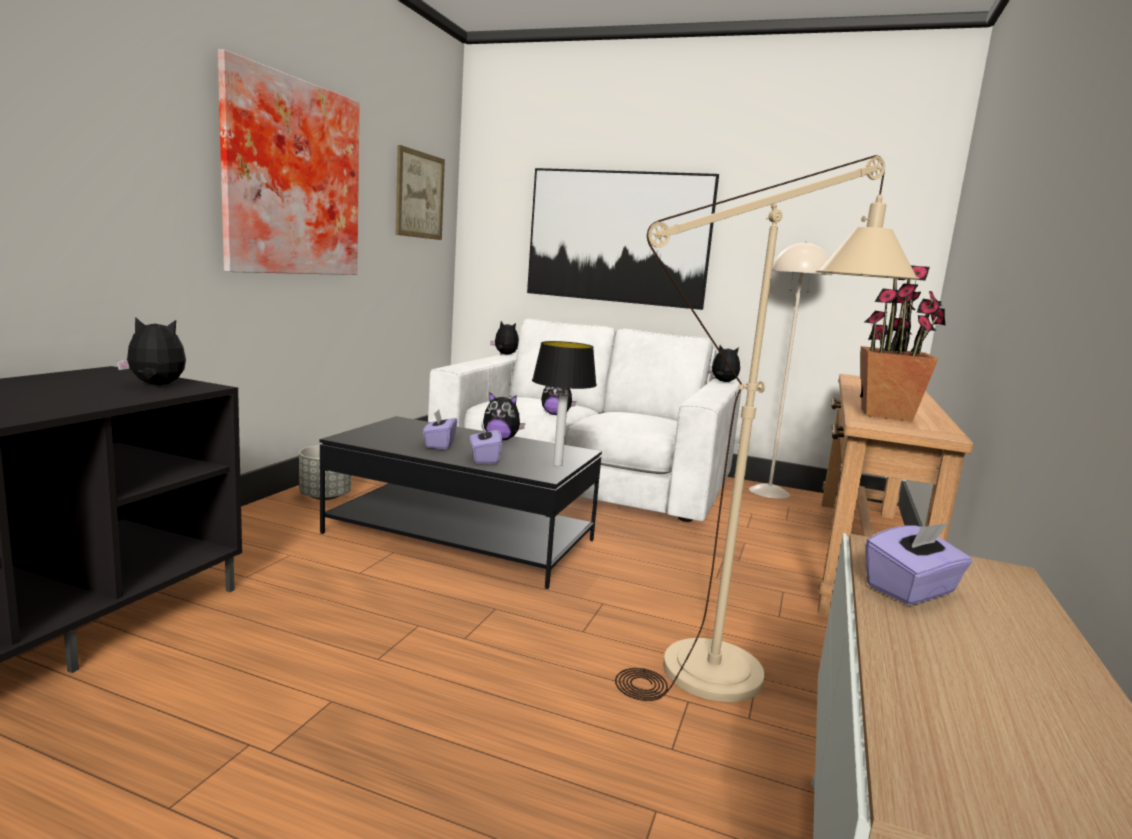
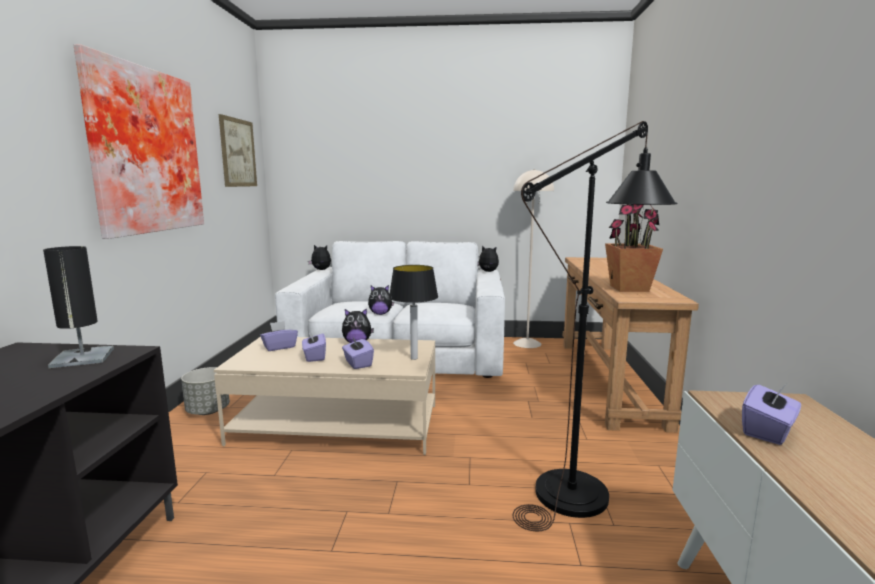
camera: 15 degrees left, 0 degrees up
plush toy [117,317,186,385] -> black table lamp [43,246,114,368]
black coffee table [320,416,602,589] -> beige coffee table [214,337,435,455]
picture [527,168,719,310] -> none
beige floor lamp [615,155,919,702] -> black floor lamp [512,121,677,531]
none -> purple tissue box [260,321,298,351]

